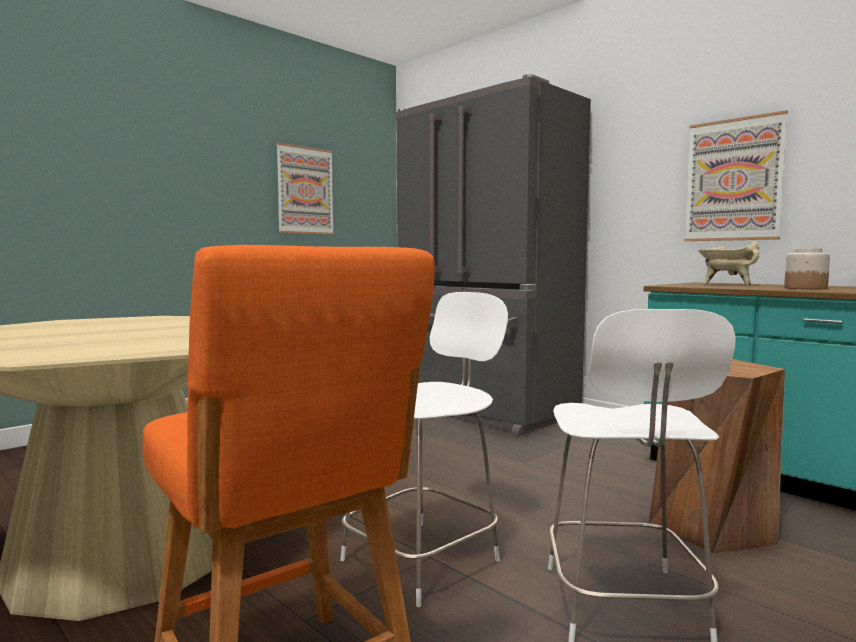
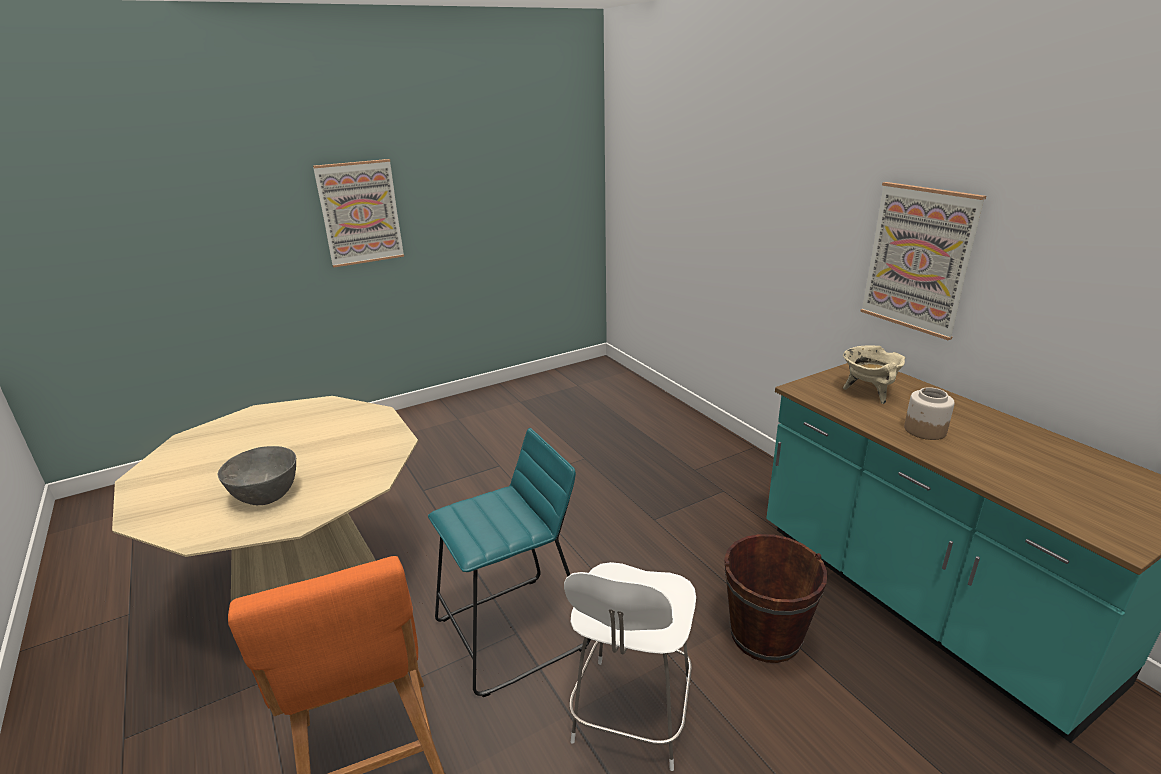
camera: 15 degrees right, 20 degrees up
picture [276,143,334,235] -> picture moved to [313,159,404,267]
white chair [340,292,508,607] -> turquoise stool [428,428,591,697]
grey fridge [396,74,591,437] -> none
brown stool [649,359,785,554] -> brown bucket [724,534,828,663]
none -> grey bowl [217,446,296,505]

